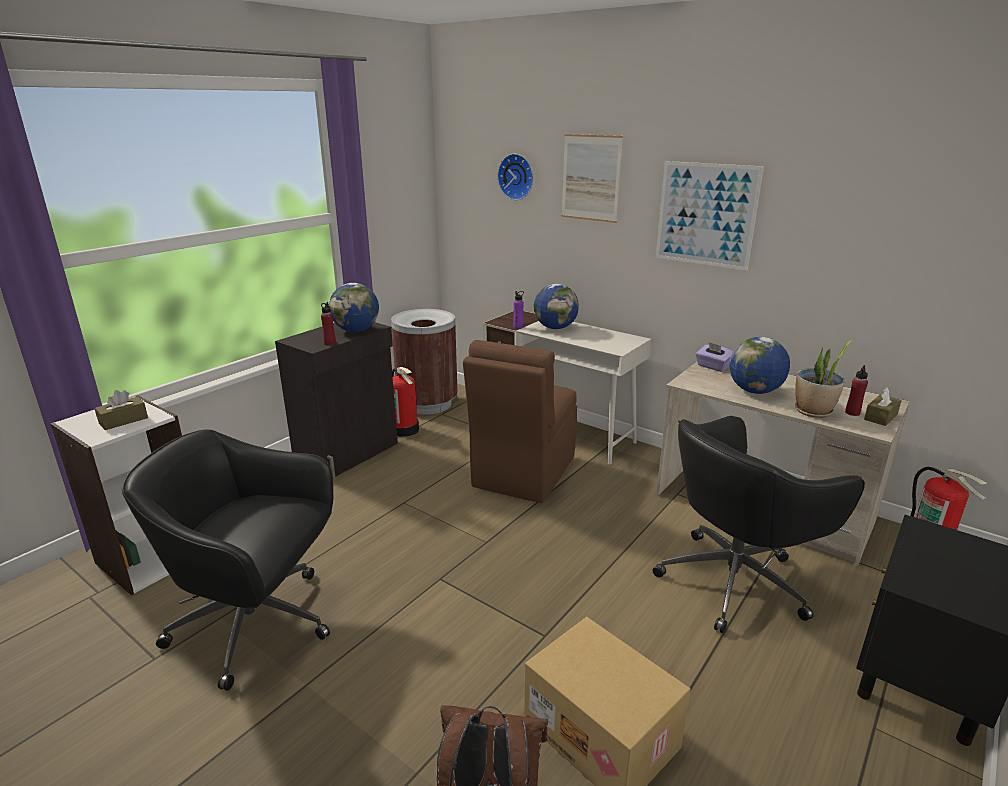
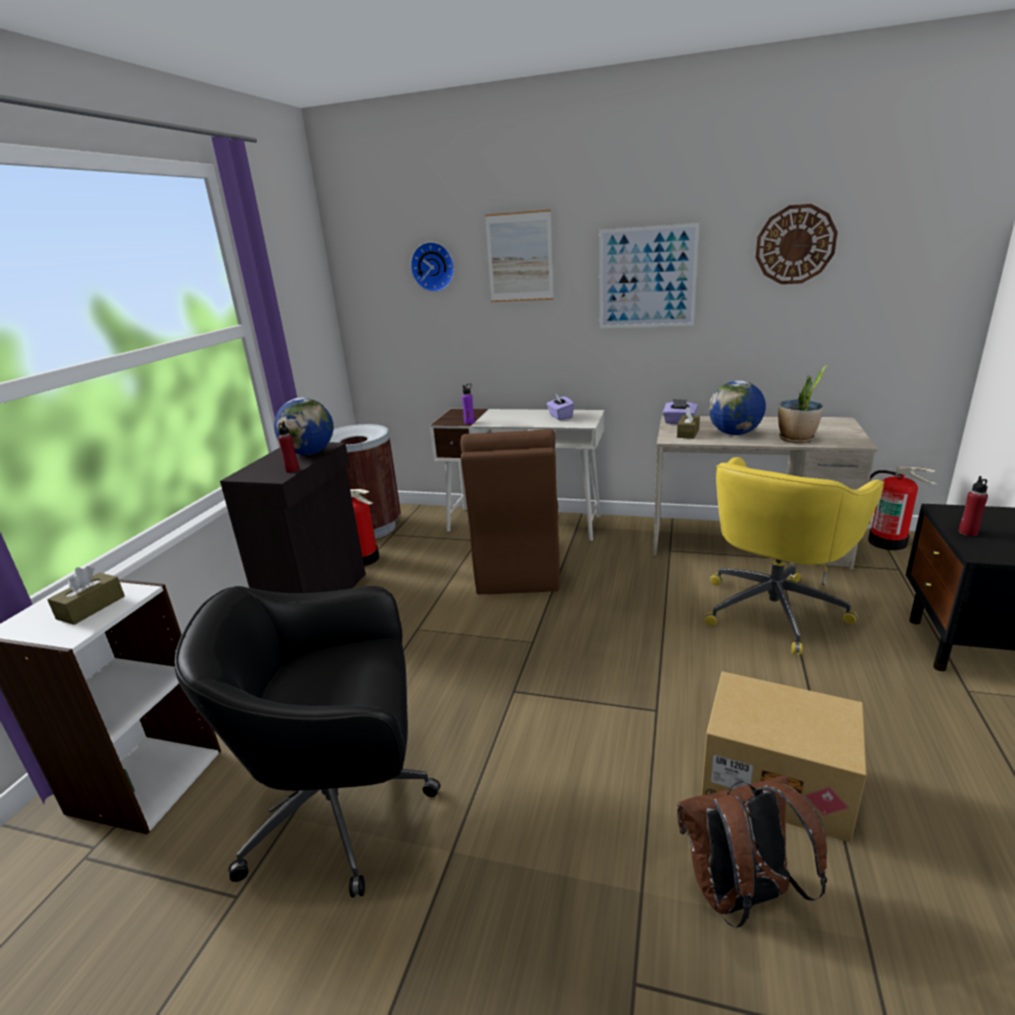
camera: 20 degrees left, 0 degrees up
globe [534,284,579,329] -> none
black office chair [652,416,865,633] -> yellow office chair [705,457,884,656]
red bottle [845,365,868,416] -> red bottle moved to [959,476,988,536]
brown tissue box [864,387,902,426] -> brown tissue box moved to [677,407,700,439]
none -> purple tissue box [547,393,574,420]
none -> wall clock [756,204,838,284]

